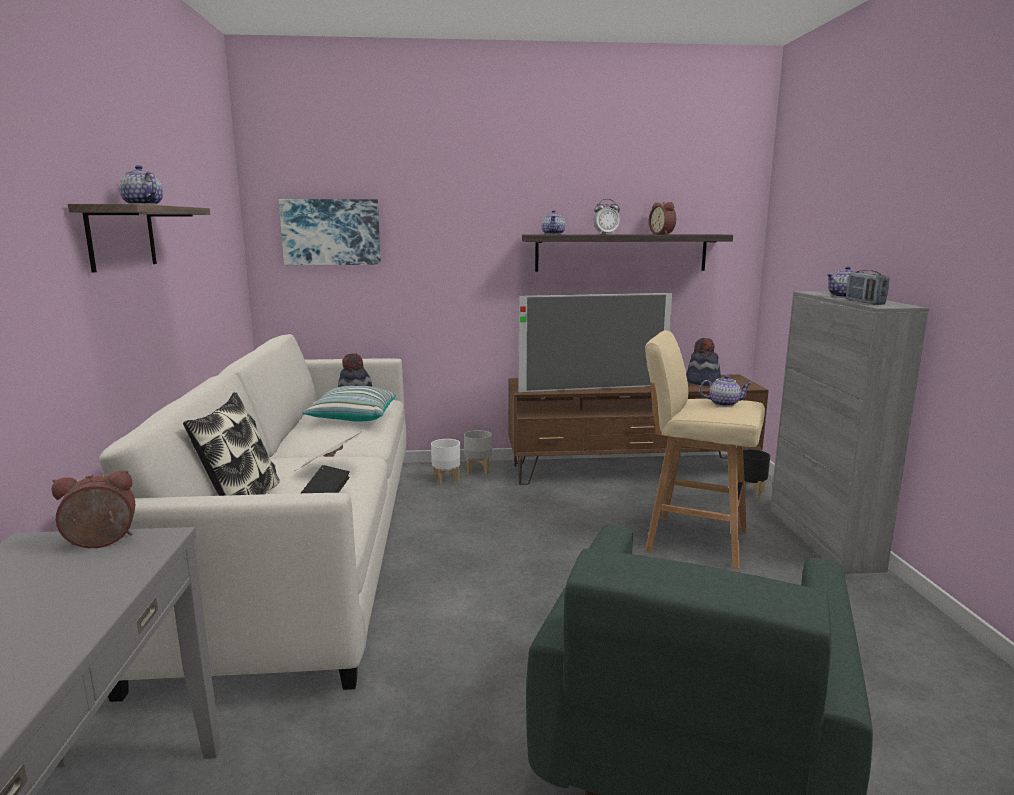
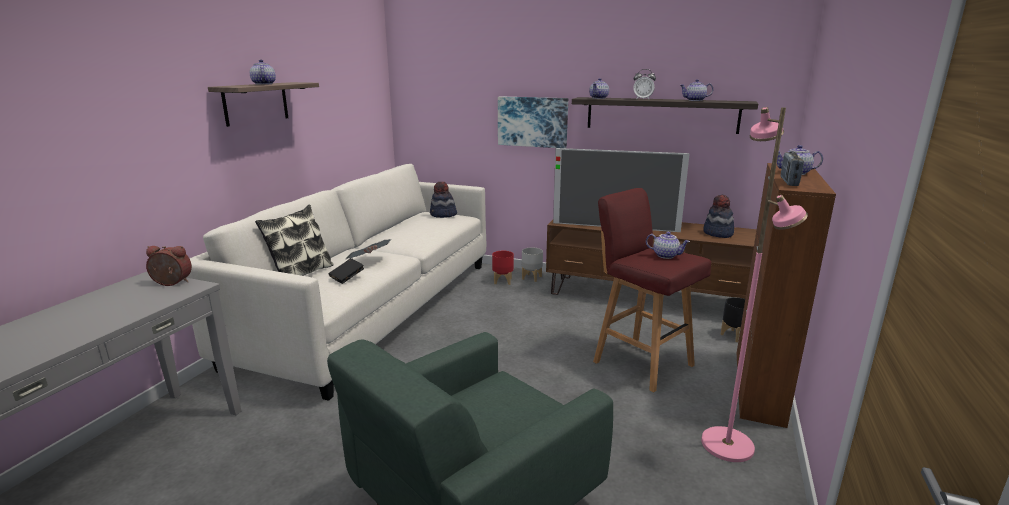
camera: 25 degrees right, 5 degrees up
picture [279,199,381,265] -> picture moved to [498,96,568,148]
pillow [302,386,396,422] -> none
white planter [431,439,461,486] -> red planter [492,251,514,285]
beige stool [645,330,765,569] -> red stool [593,188,711,393]
alarm clock [649,202,676,234] -> teapot [680,79,713,101]
grey cabinet [770,291,929,574] -> brown cabinet [736,163,836,428]
none -> pink floor lamp [701,107,808,462]

